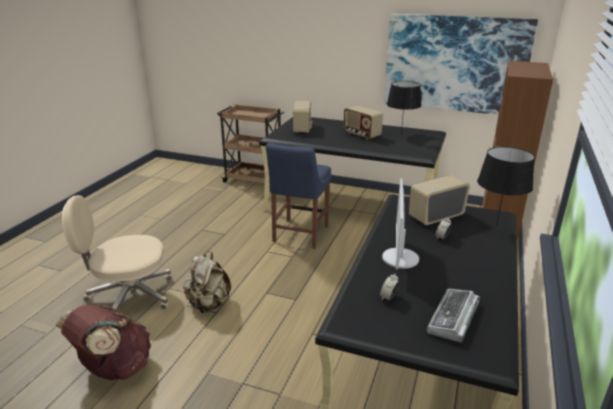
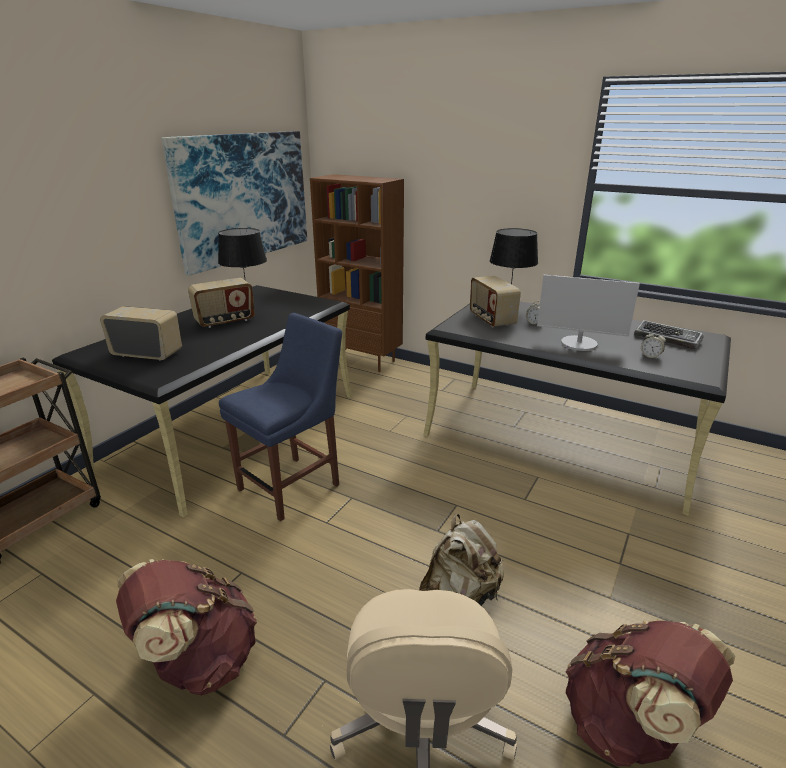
camera: 80 degrees left, 0 degrees up
blue chair [266,143,332,249] -> blue chair turned 75 degrees counterclockwise [219,313,342,521]
none -> brown backpack [116,559,257,696]

